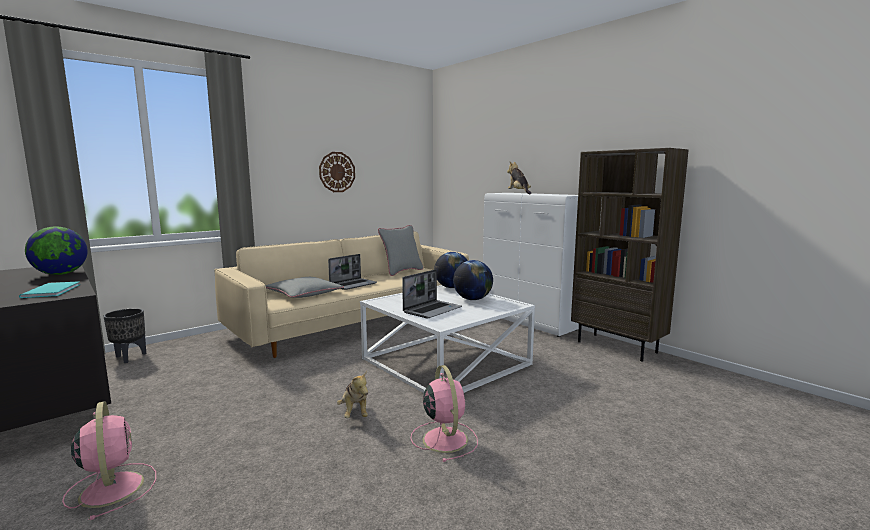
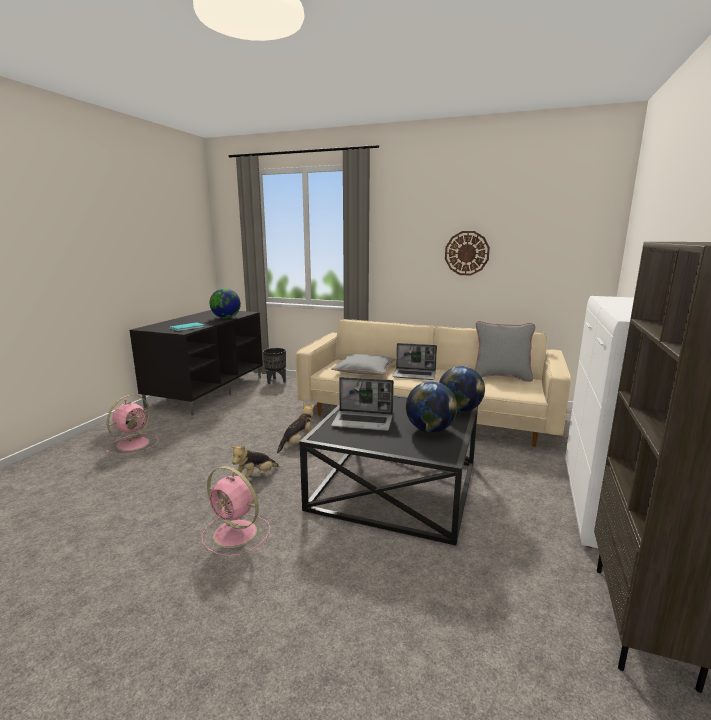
camera: 60 degrees right, 5 degrees up
white coffee table [360,285,535,393] -> black coffee table [299,395,478,545]
pink fan [410,365,478,462] -> pink fan turned 75 degrees clockwise [202,466,270,556]
plush toy [507,162,531,194] -> plush toy moved to [277,403,315,453]

